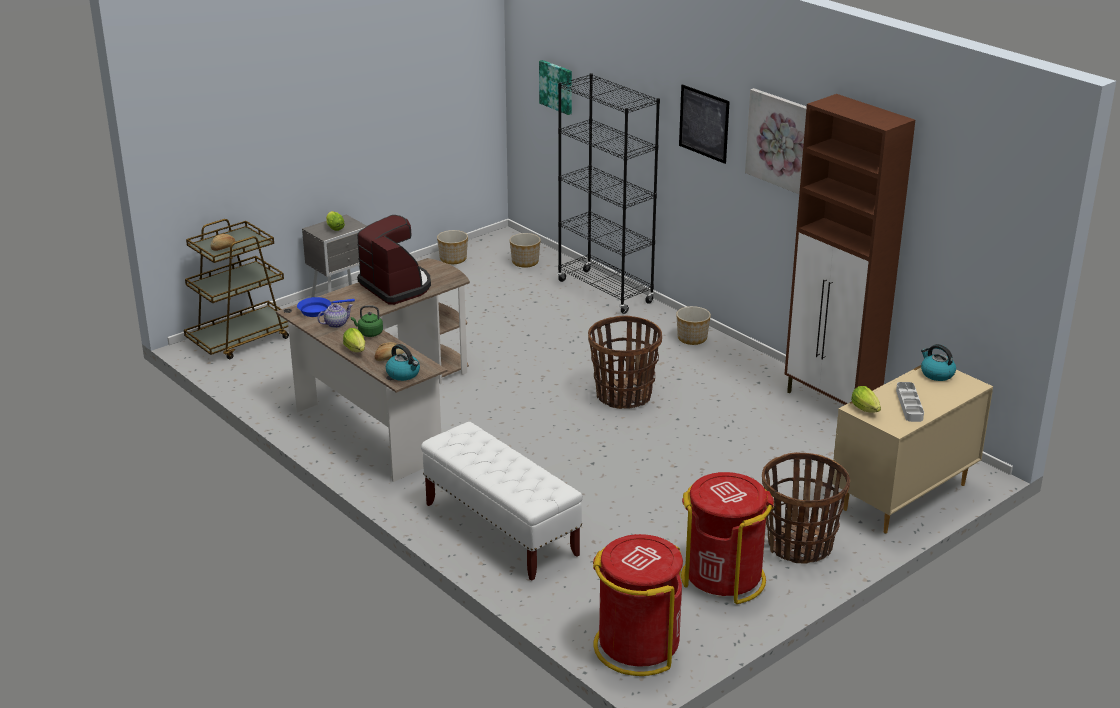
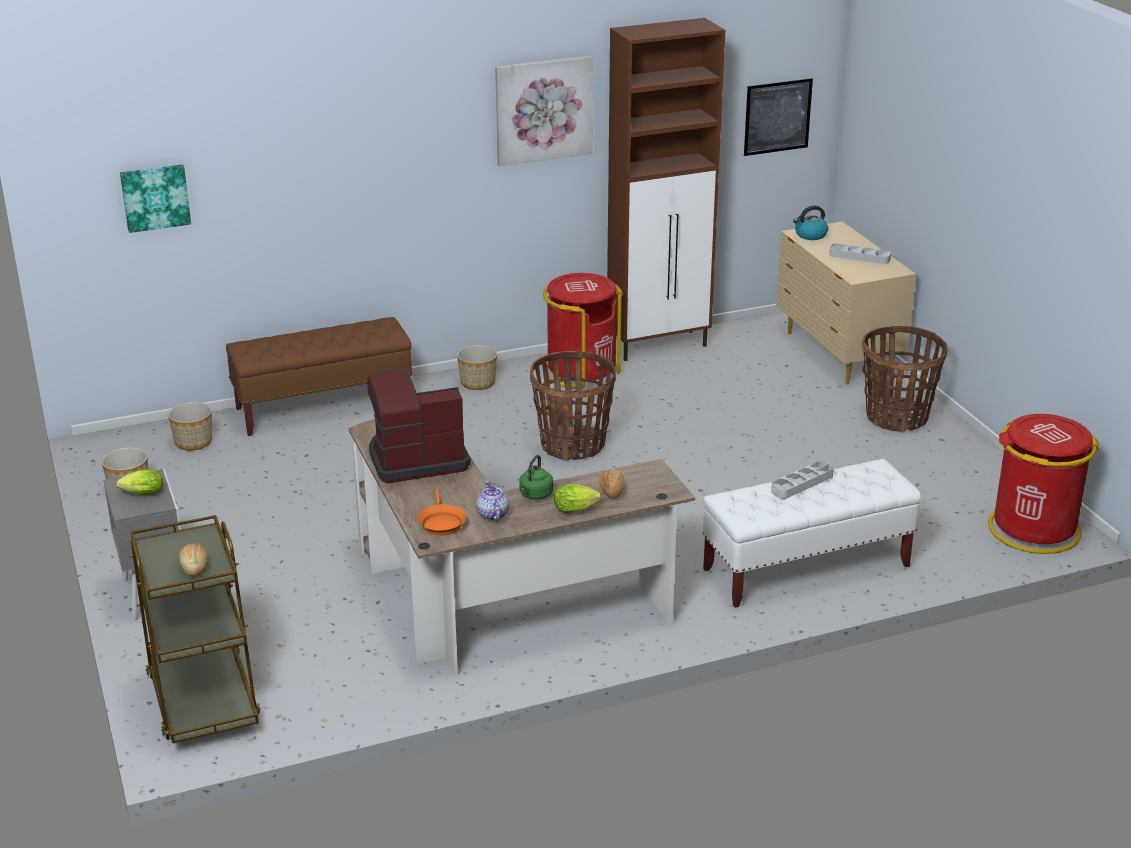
camera: 70 degrees left, 0 degrees up
blue frying pan [297,297,355,317] -> orange frying pan [418,490,466,536]
kettle [386,344,420,381] -> none
black bookcase [557,73,660,314] -> brown bench [226,317,412,436]
picture [679,84,730,164] -> picture moved to [744,78,813,156]
red trash can [681,472,774,604] -> red trash can moved to [543,273,623,389]
lettuce [851,386,881,413] -> none
none -> grey tray [771,461,834,499]

